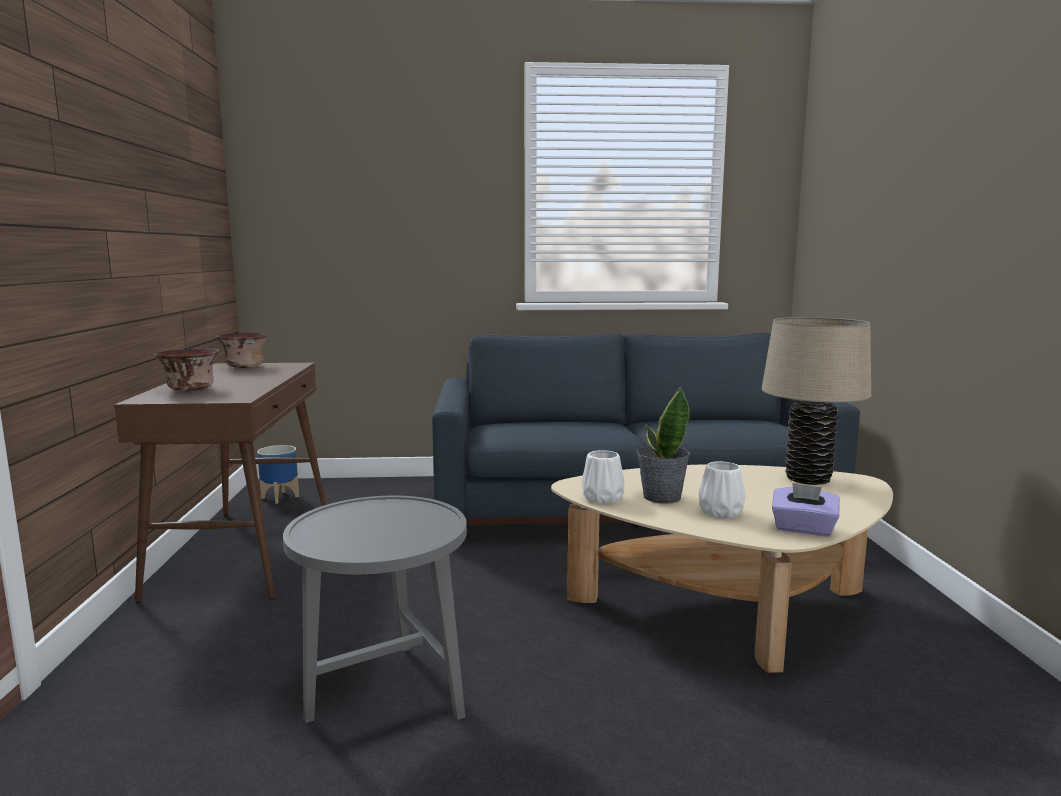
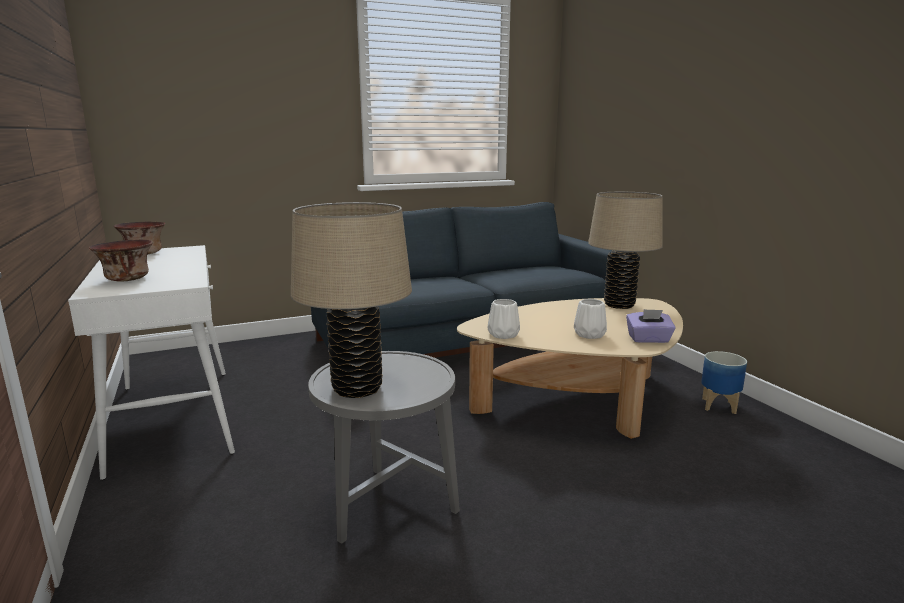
camera: 20 degrees left, 5 degrees up
brown console table [114,363,326,603] -> white console table [68,245,235,480]
planter [257,445,299,504] -> planter moved to [701,351,747,414]
potted plant [637,386,690,504] -> none
none -> beige table lamp [291,202,412,398]

